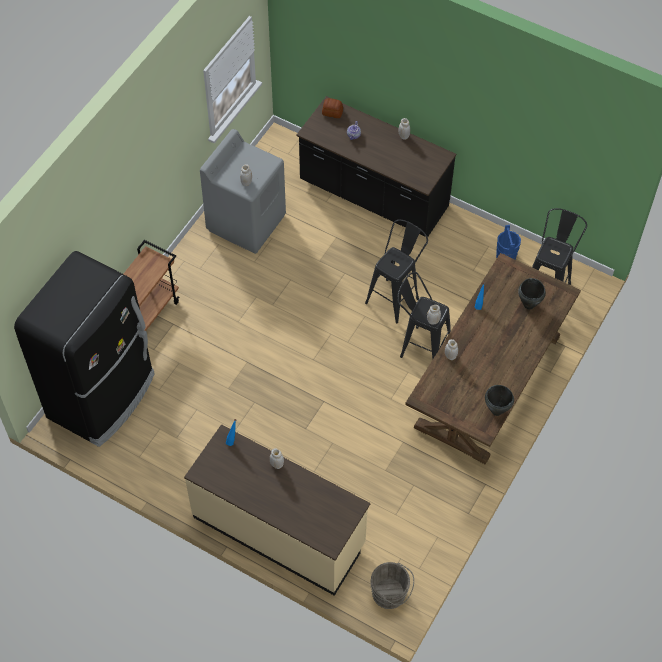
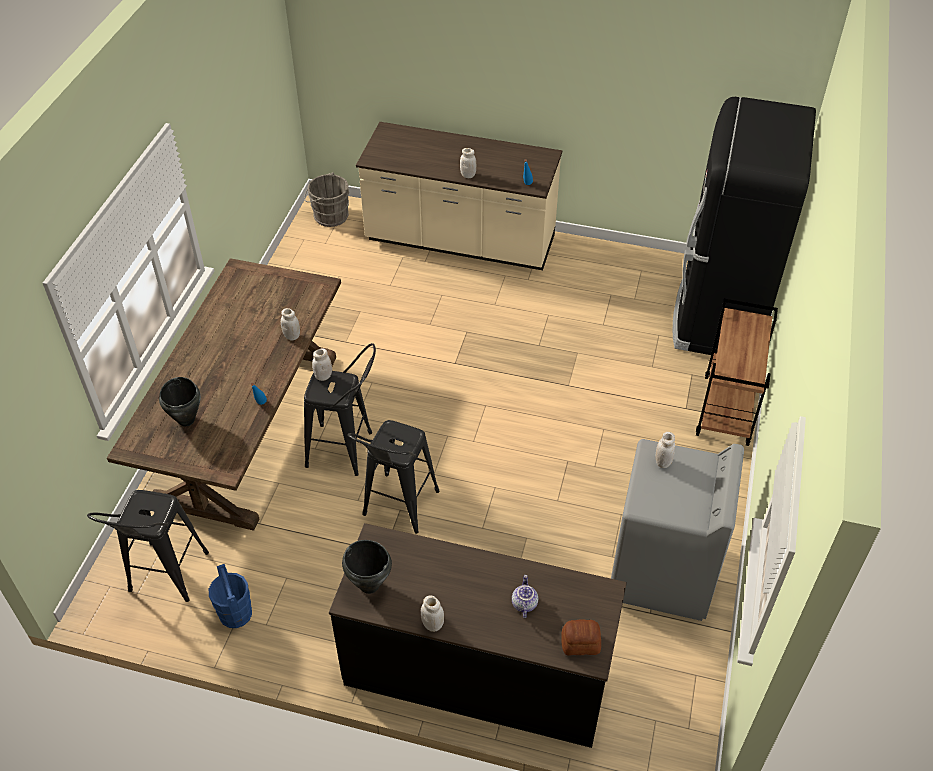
camera: 165 degrees right, 10 degrees down
black cooking pot [485,385,514,416] -> black cooking pot moved to [342,540,392,594]

